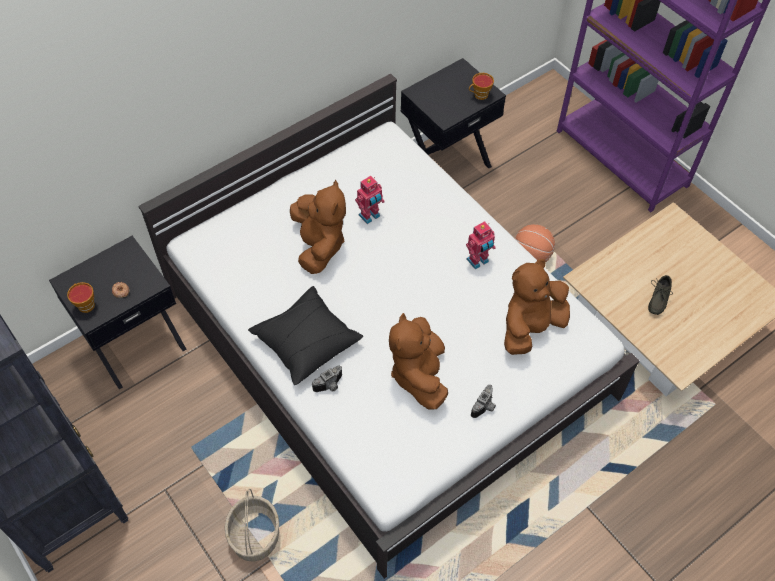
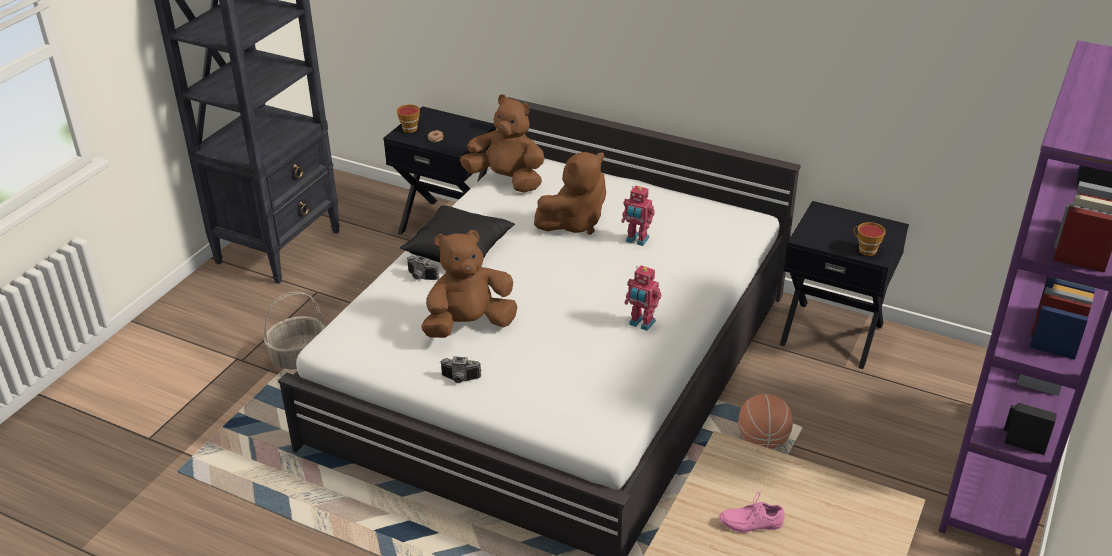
camera: 65 degrees right, 20 degrees down
brown plush toy [504,259,570,355] -> brown plush toy moved to [460,94,545,192]
grey shoe [648,275,673,315] -> pink shoe [719,490,785,533]

